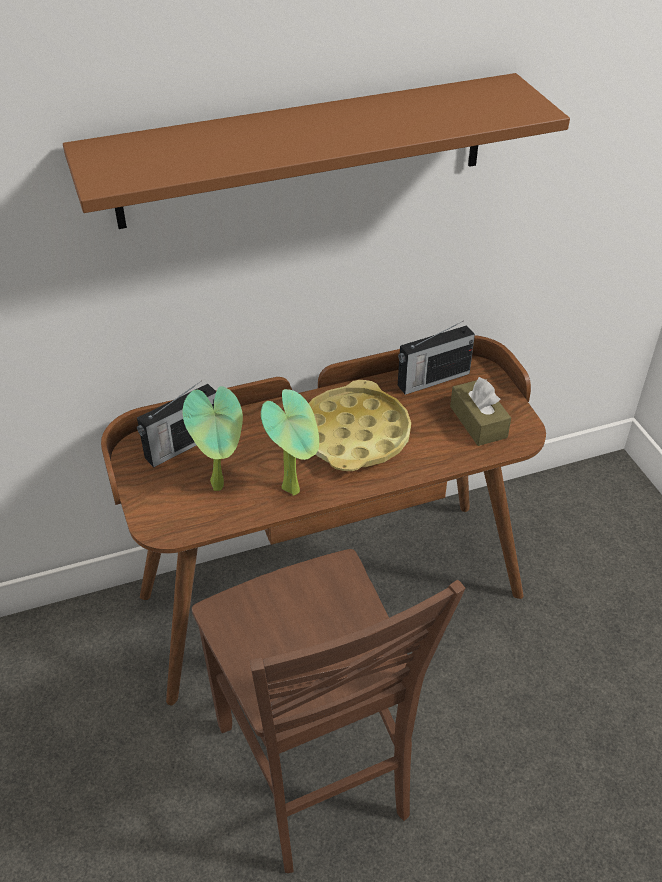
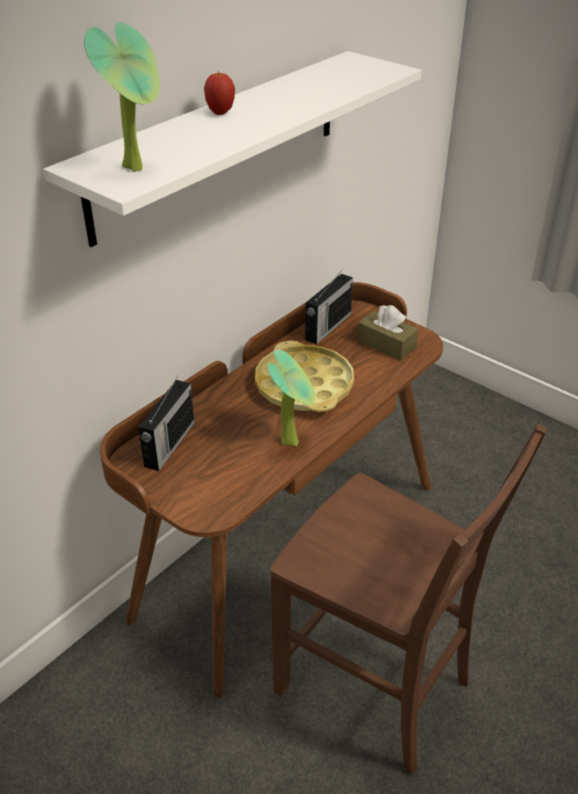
camera: 30 degrees left, 5 degrees down
brown shelf [63,73,570,229] -> white shelf [43,51,422,247]
potted plant [183,386,243,491] -> potted plant moved to [84,22,160,172]
none -> apple [204,70,235,115]

